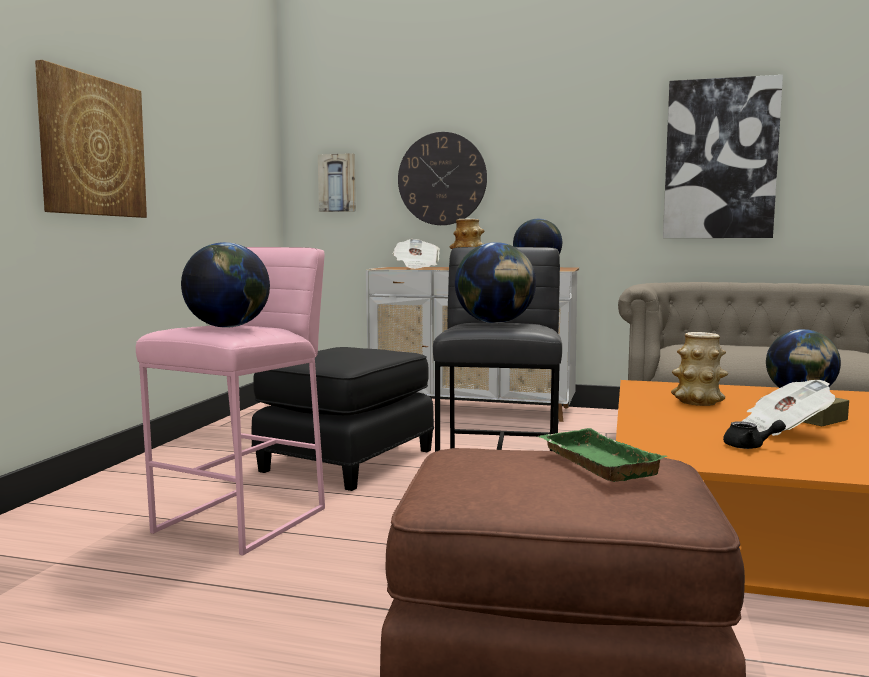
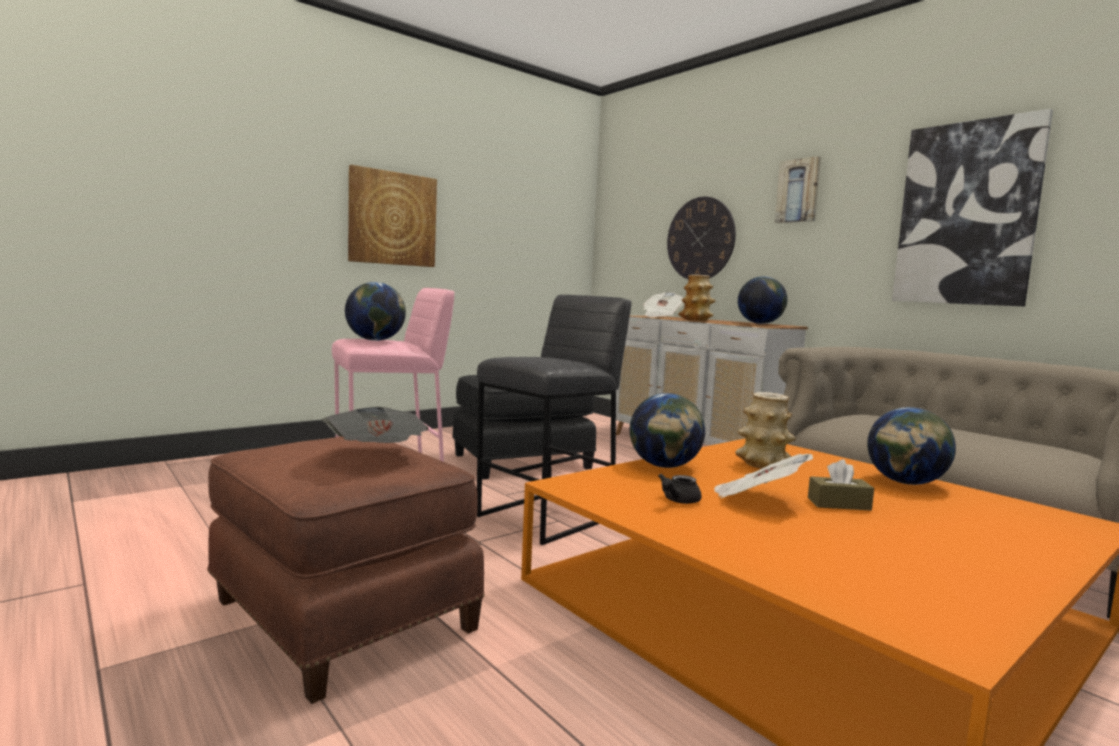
camera: 35 degrees right, 0 degrees up
picture [318,153,356,212] -> picture moved to [775,156,821,223]
globe [455,242,536,323] -> globe moved to [630,393,705,468]
green tray [538,428,668,482] -> newspaper [322,407,429,443]
black teapot [723,420,786,449] -> black teapot turned 75 degrees clockwise [658,474,701,504]

